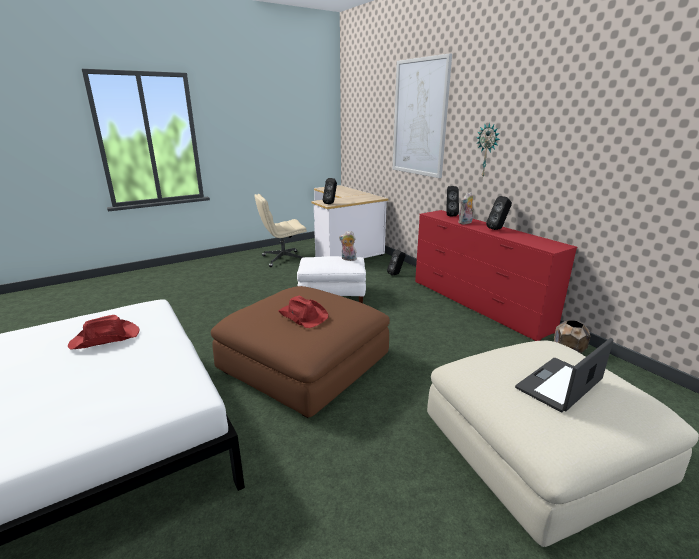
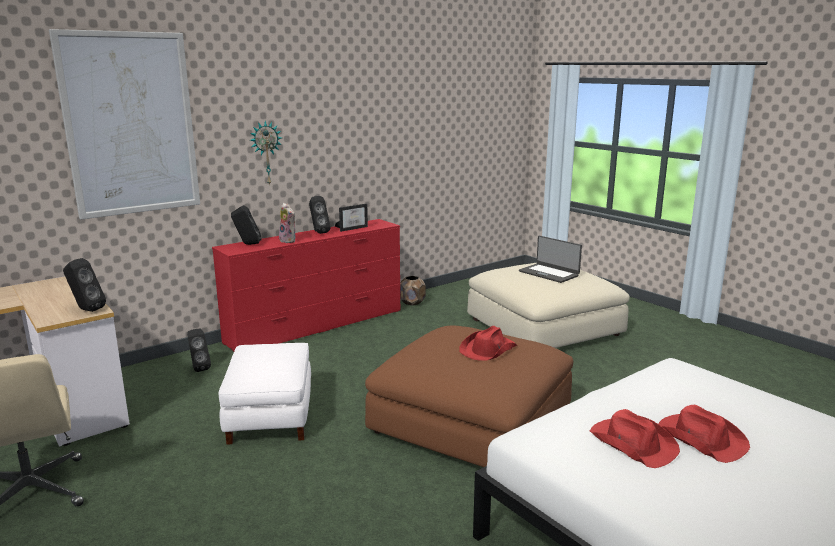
camera: 95 degrees left, 5 degrees down
plush toy [339,231,357,261] -> none
none -> picture frame [335,204,368,232]
none -> red hat [658,405,750,463]

